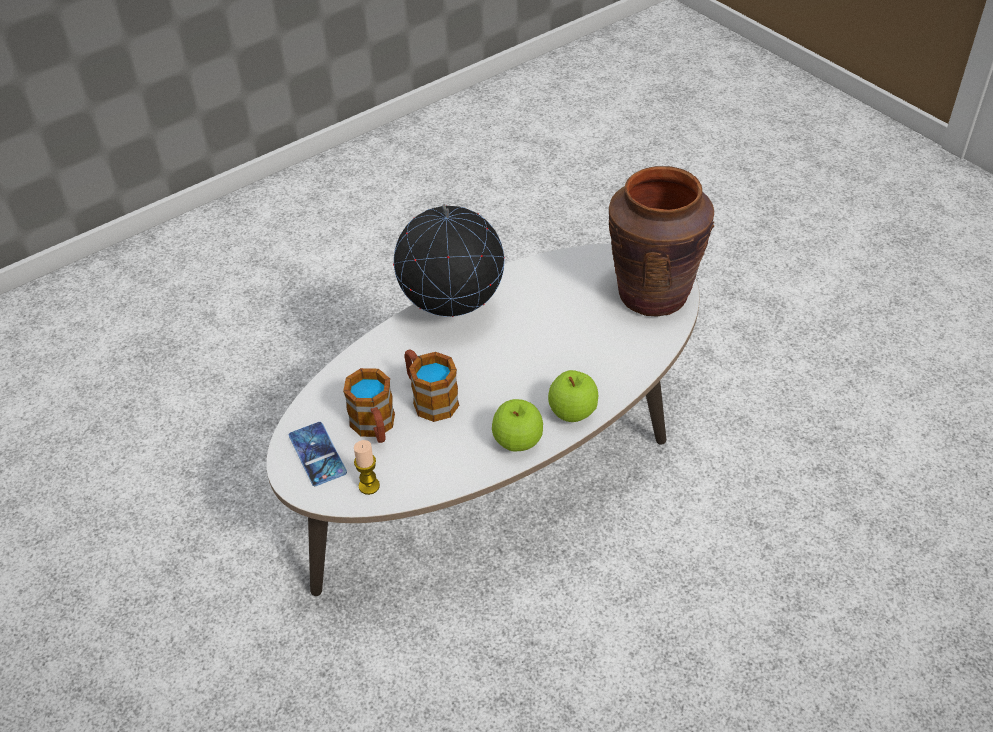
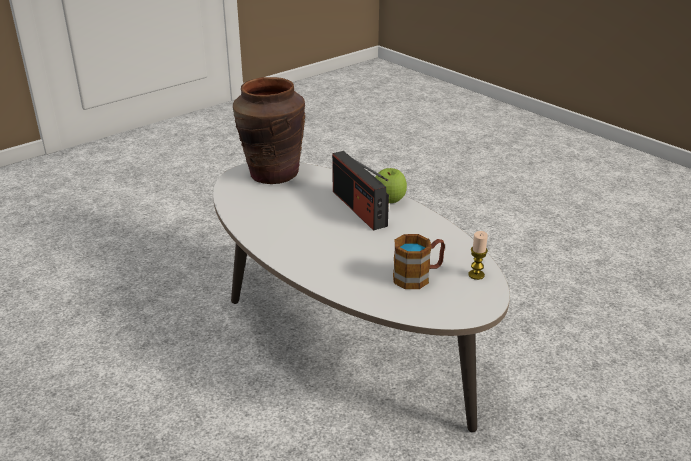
camera: 95 degrees left, 15 degrees down
phone [289,422,347,486] -> none
globe [393,204,505,317] -> none
mug [404,349,459,422] -> none
apple [492,399,543,451] -> none
none -> radio [332,151,389,231]

